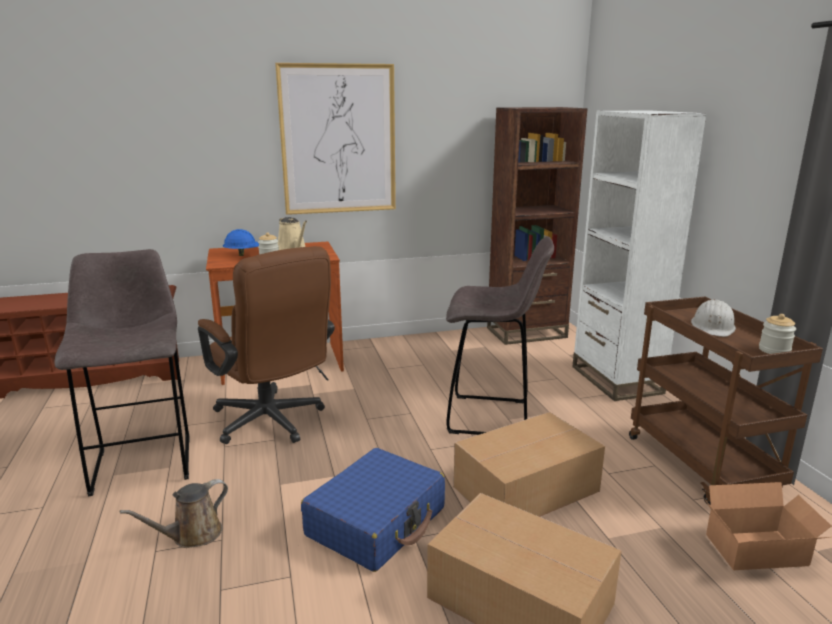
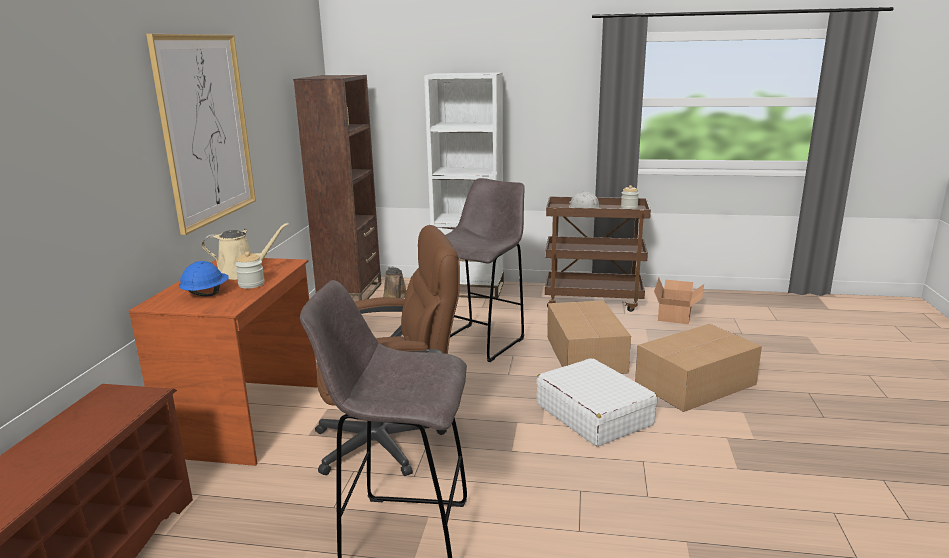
camera: 65 degrees left, 0 degrees up
brown watering can [120,479,228,548] -> brown watering can moved to [383,266,407,299]
blue suitcase [301,448,445,572] -> white suitcase [536,358,658,446]

